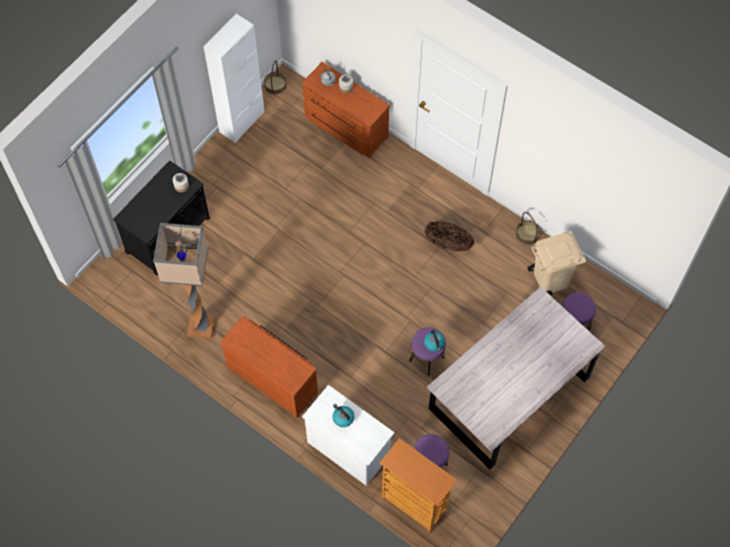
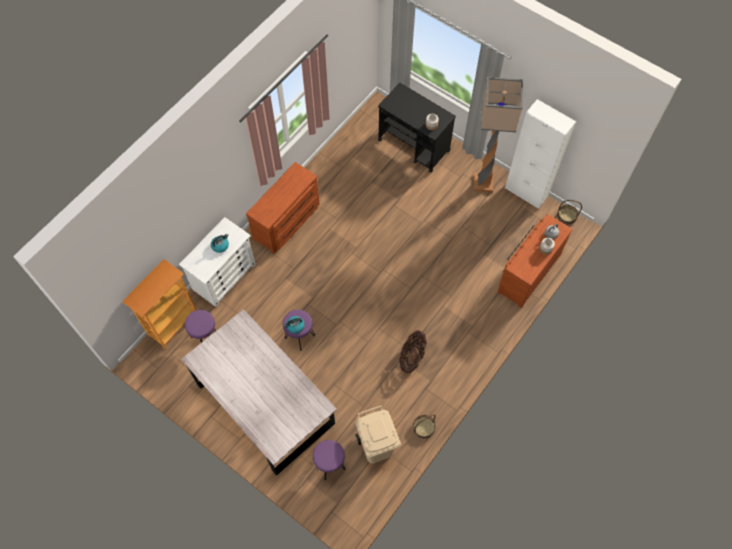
camera: 90 degrees right, 0 degrees up
floor lamp [153,223,215,339] -> floor lamp moved to [473,77,523,193]

